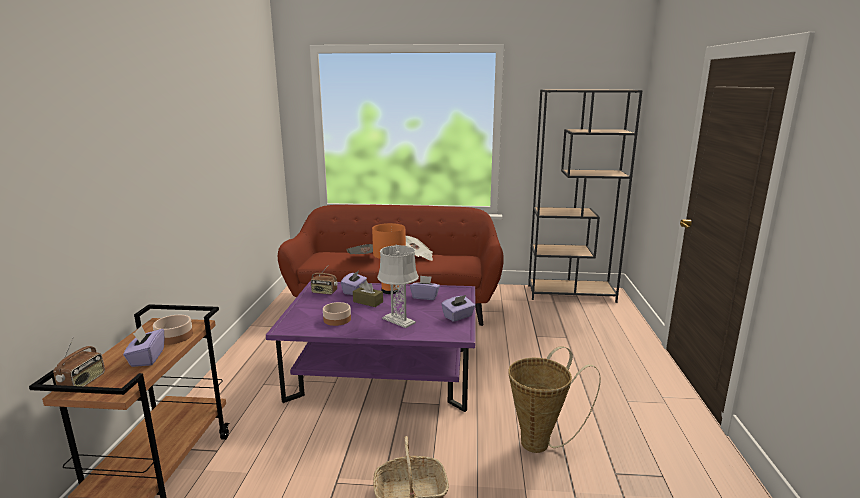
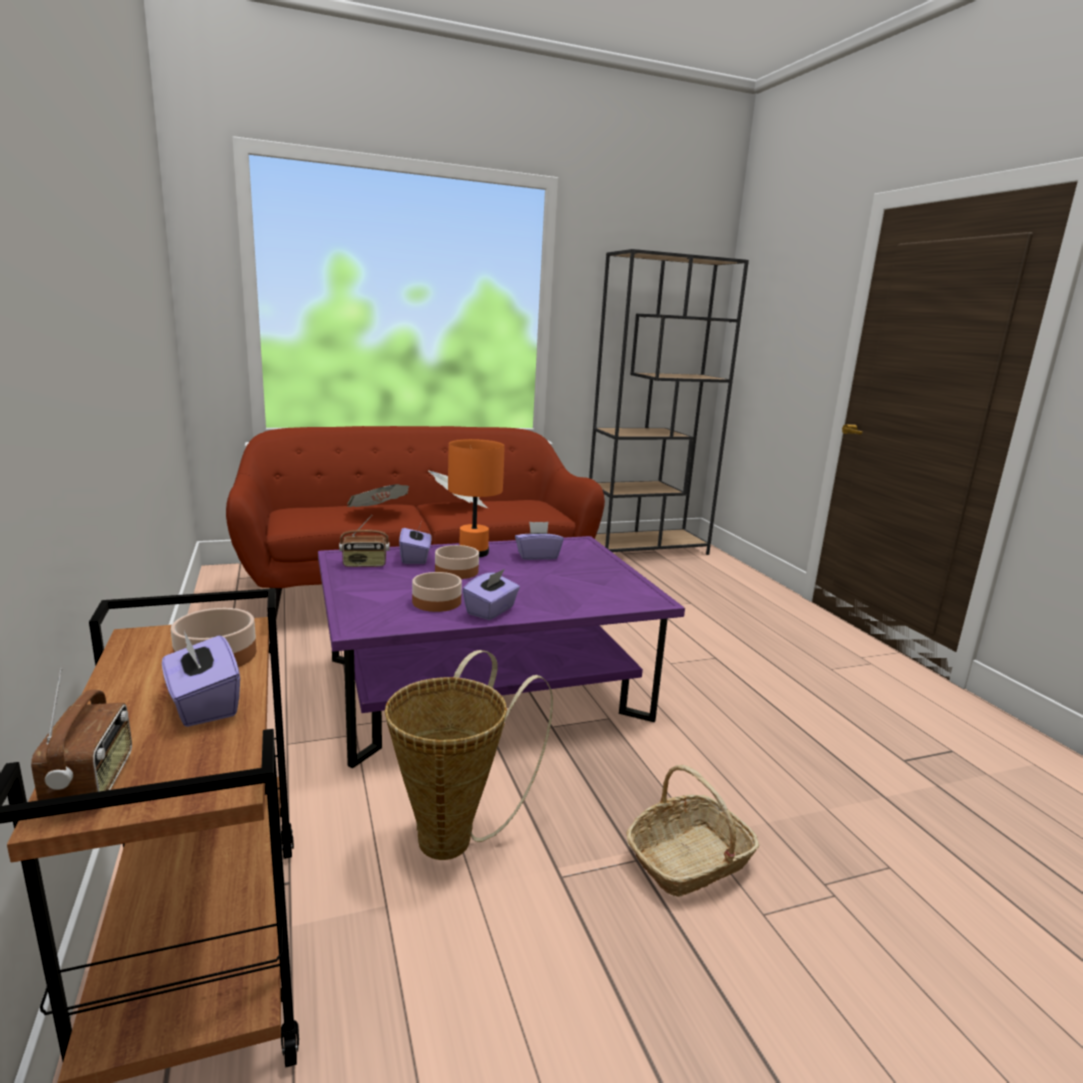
camera: 25 degrees left, 0 degrees up
brown tissue box [353,281,383,307] -> bowl [435,545,479,579]
grey table lamp [377,244,419,328] -> none
purple tissue box [441,295,475,322] -> purple tissue box moved to [462,569,520,620]
basket [508,346,601,453] -> basket moved to [385,650,553,860]

